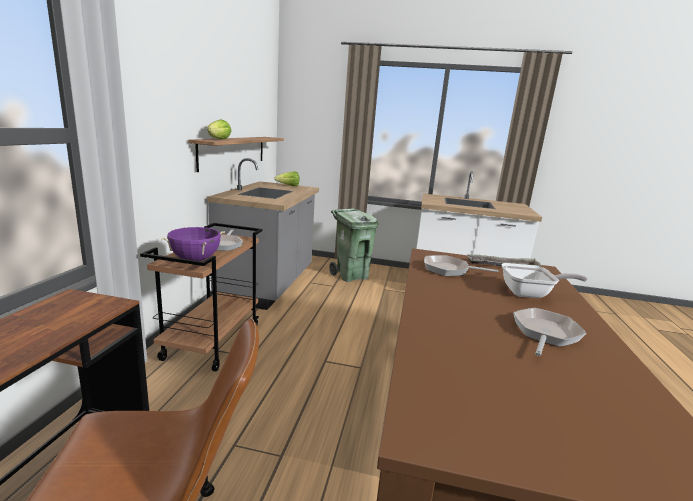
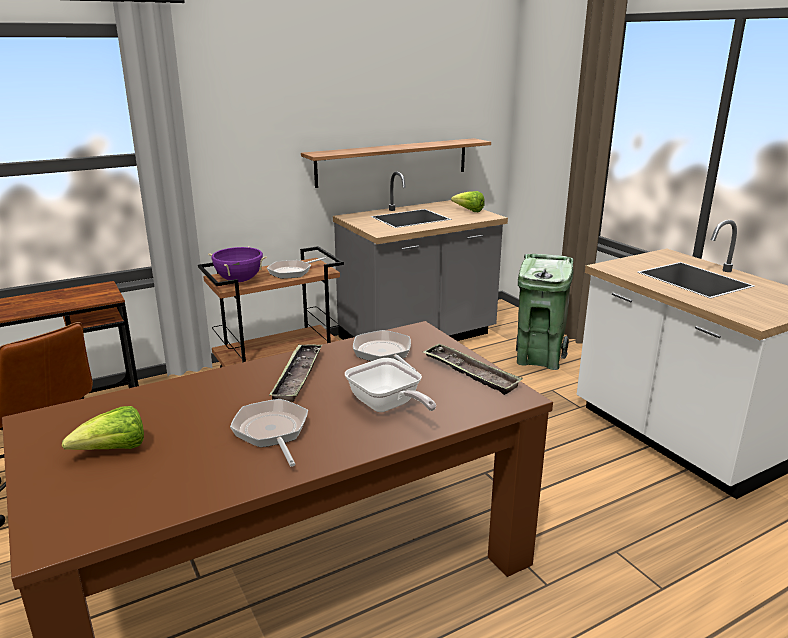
camera: 50 degrees right, 5 degrees up
lettuce [207,119,231,140] -> lettuce moved to [62,406,144,450]
frying pan [513,308,587,356] -> frying pan turned 105 degrees counterclockwise [230,399,308,467]
none -> tray [269,344,322,402]

